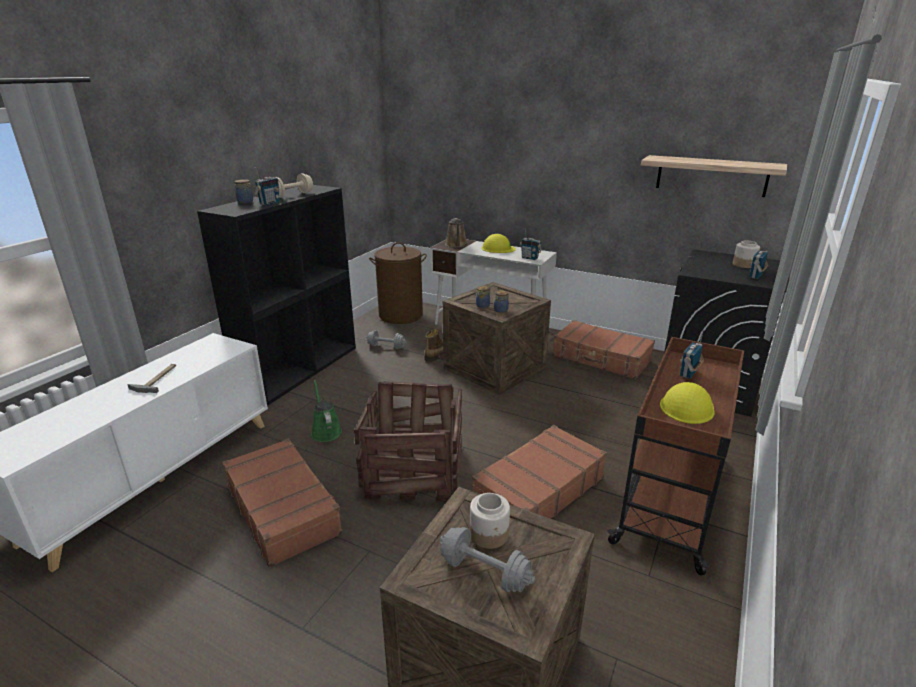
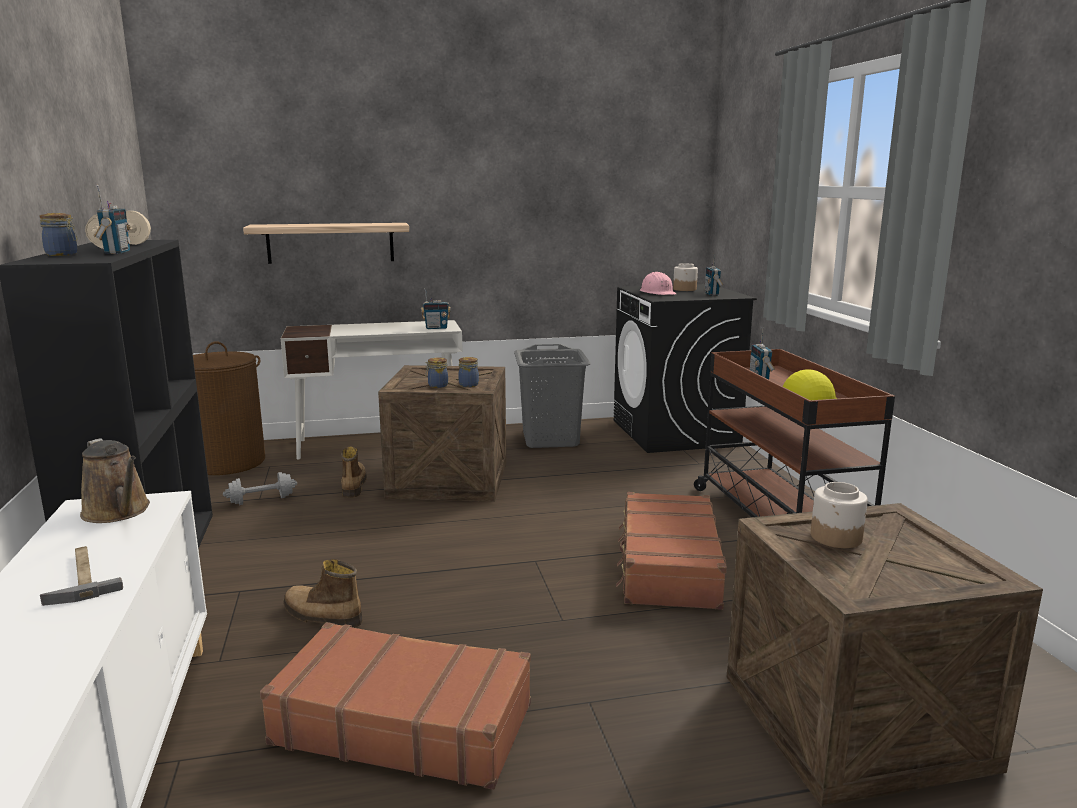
camera: 40 degrees left, 10 degrees down
green watering can [311,380,342,442] -> boot [283,559,363,628]
crate [354,381,462,502] -> none
grey dumbbell [440,527,535,592] -> none
brown watering can [445,218,467,248] -> brown watering can moved to [80,438,150,523]
yellow hard hat [482,234,516,253] -> none
brown suitcase [552,320,655,379] -> grey laundry basket [514,344,591,448]
shelf [641,155,787,197] -> shelf moved to [243,223,409,264]
none -> pink hard hat [640,272,676,295]

